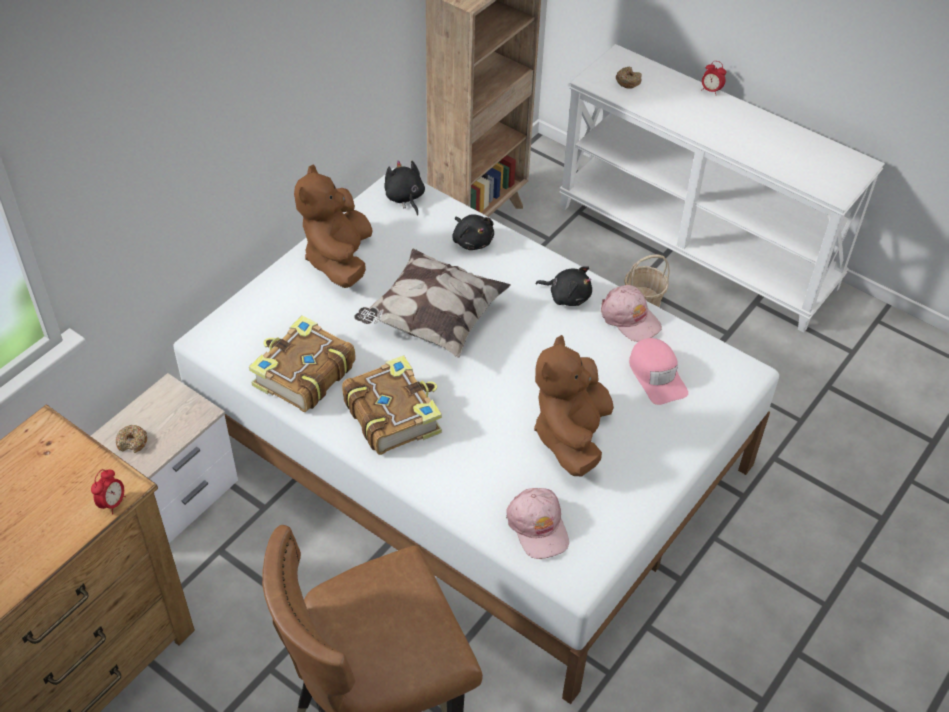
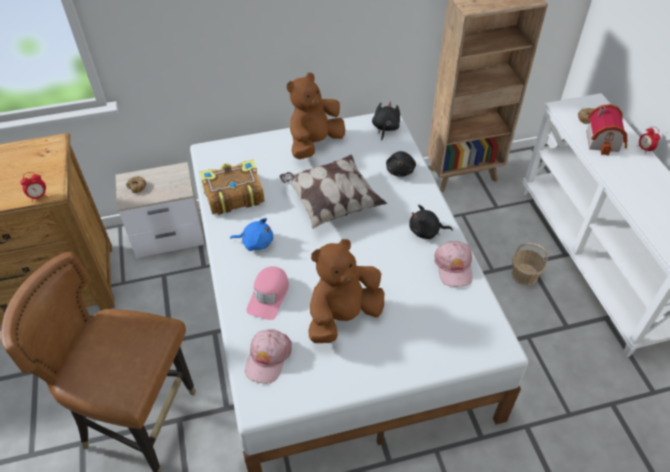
camera: 40 degrees right, 0 degrees up
book [342,355,442,455] -> blue plush toy [230,218,273,251]
black plush toy [536,266,592,306] -> black plush toy turned 120 degrees clockwise [409,205,453,239]
pink cap [629,338,688,405] -> pink cap moved to [247,266,289,320]
none -> toy house [586,104,627,156]

